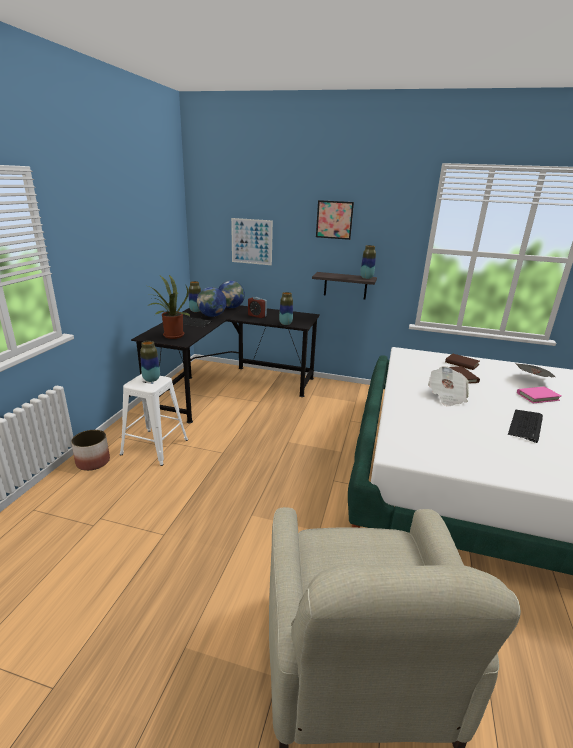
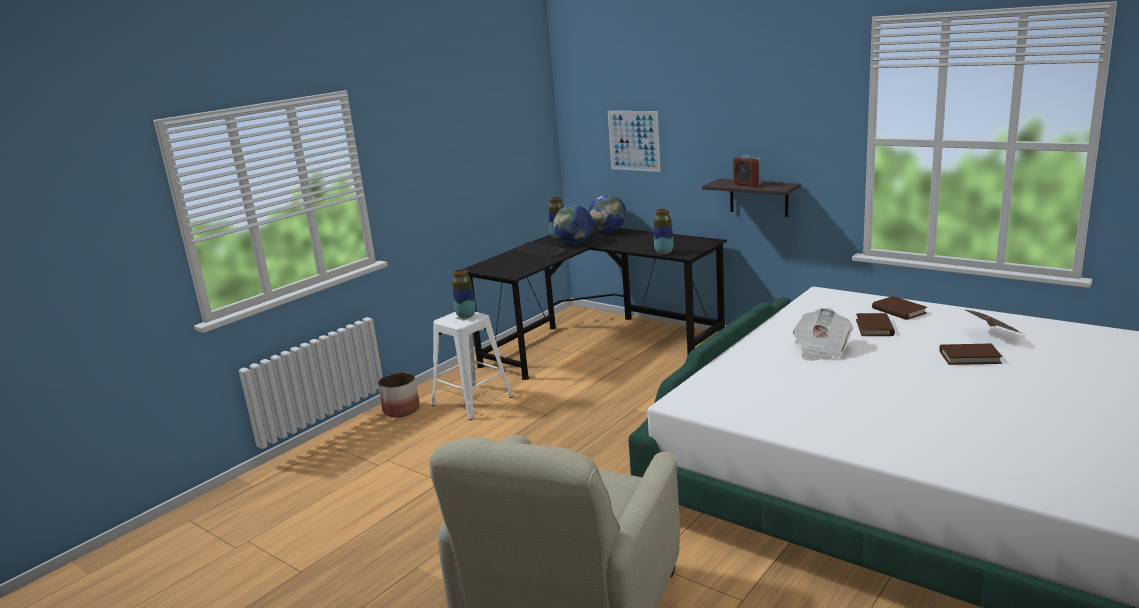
camera: 25 degrees right, 5 degrees down
potted plant [149,275,190,339] -> none
alarm clock [248,297,267,318] -> alarm clock moved to [733,155,762,187]
picture [316,200,354,240] -> none
vase [360,245,376,279] -> none
keyboard [508,409,543,443] -> none
pink book [517,386,561,403] -> brown book [939,344,1003,365]

